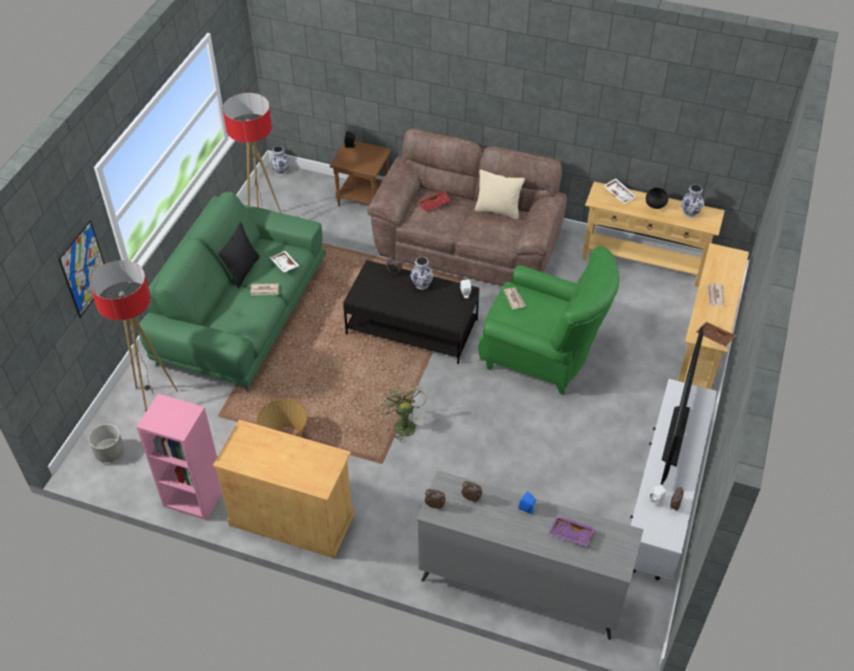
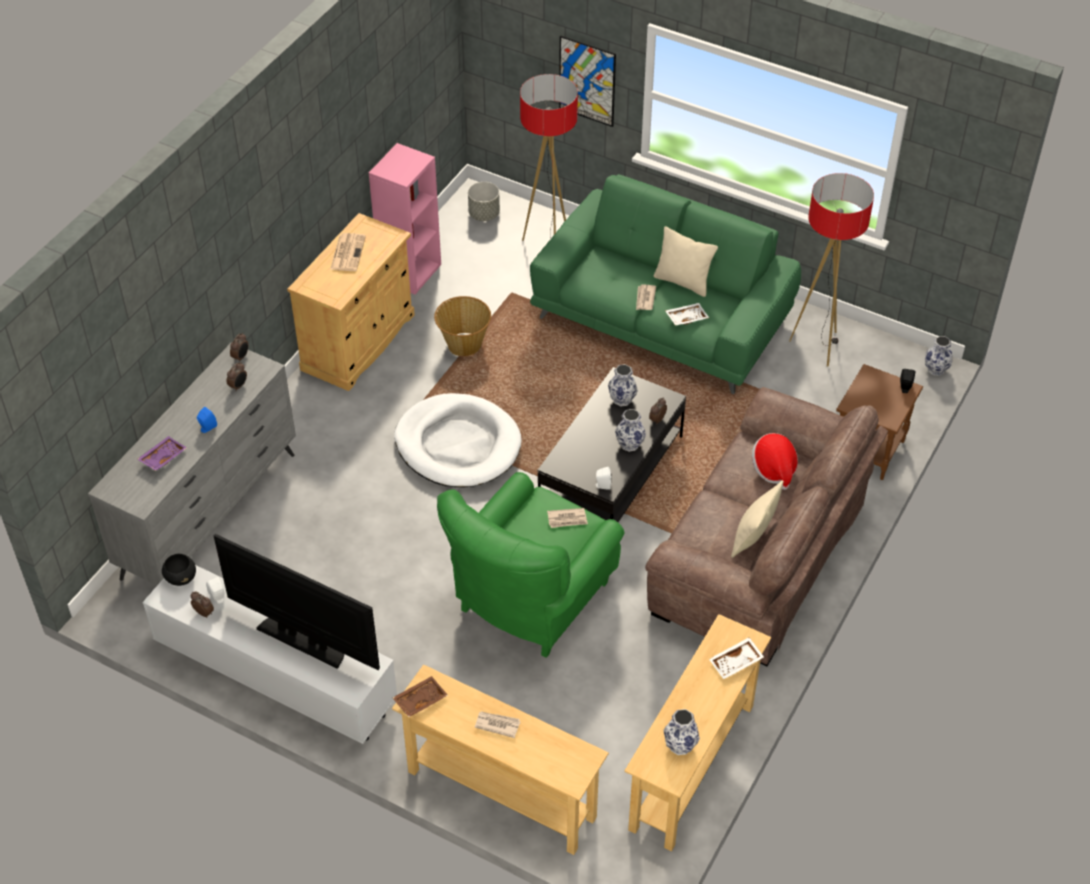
camera: 100 degrees right, 0 degrees up
black pillow [218,222,260,288] -> beige pillow [654,227,718,297]
green fan [379,383,427,443] -> white dog bed [394,393,522,487]
red tray [418,190,451,212] -> hat [752,433,798,490]
black bowl [646,188,668,209] -> black bowl moved to [162,554,196,586]
none -> newspaper [330,233,366,271]
none -> vase [608,364,638,407]

